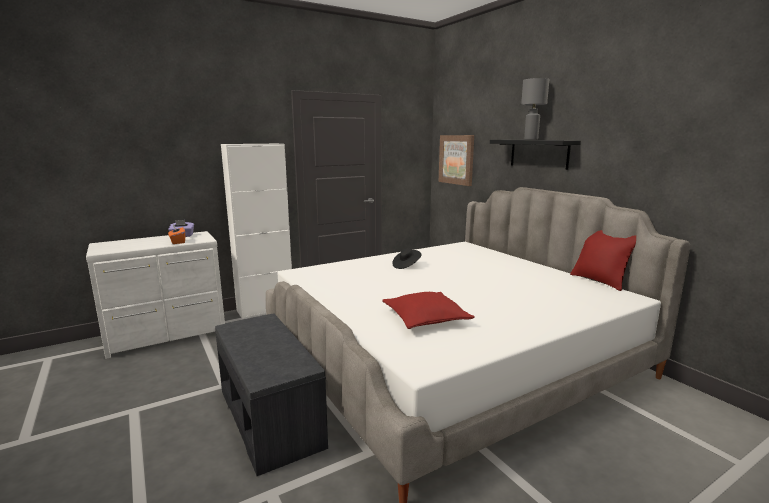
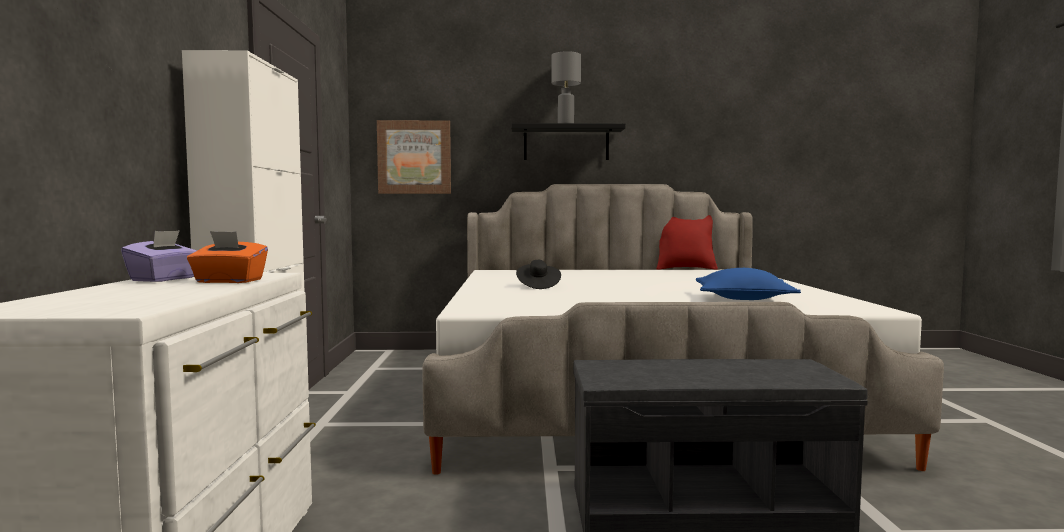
camera: 60 degrees left, 10 degrees down
red pillow [382,292,474,329] -> blue pillow [696,268,801,300]

